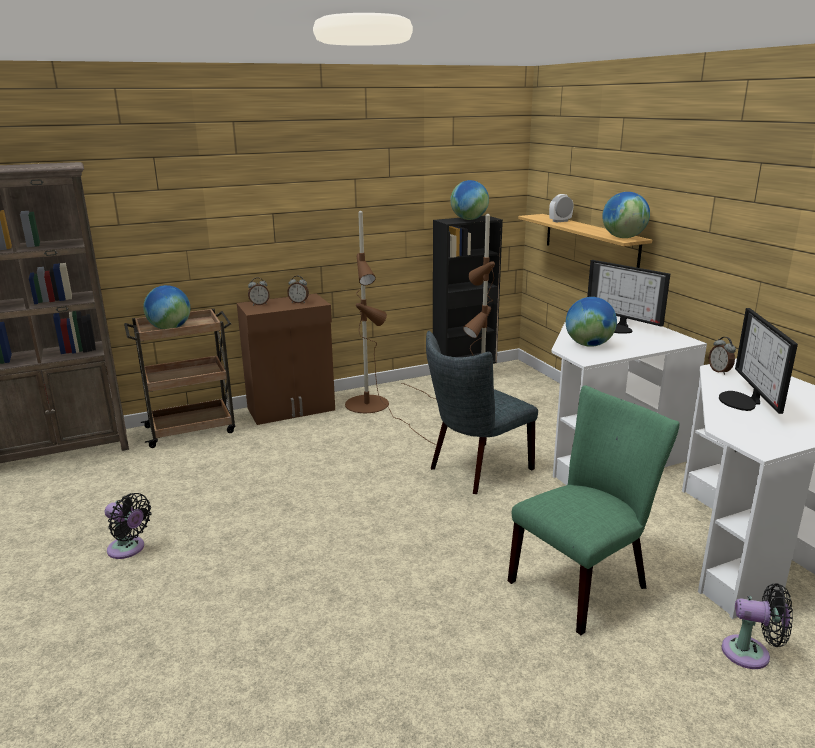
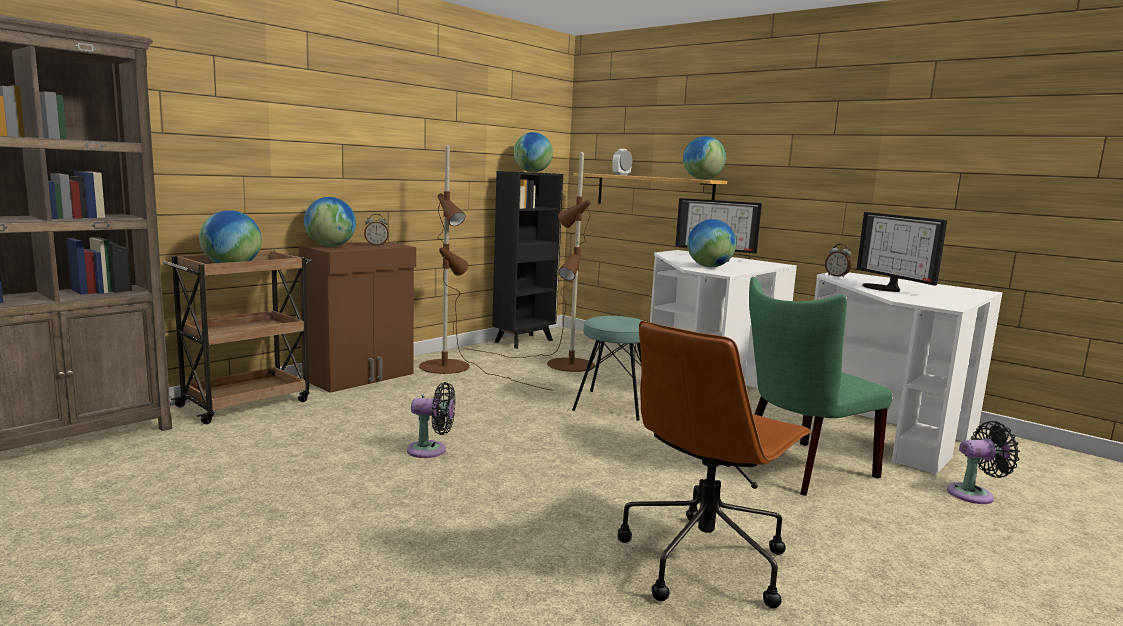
camera: 25 degrees left, 10 degrees down
black fan [105,493,152,559] -> black fan moved to [407,382,455,458]
alarm clock [248,277,270,306] -> globe [304,197,356,247]
grey chair [426,331,538,494] -> turquoise stool [572,316,643,421]
green chair [508,385,680,635] -> green chair turned 150 degrees counterclockwise [749,277,893,496]
none -> brown office chair [618,321,812,608]

